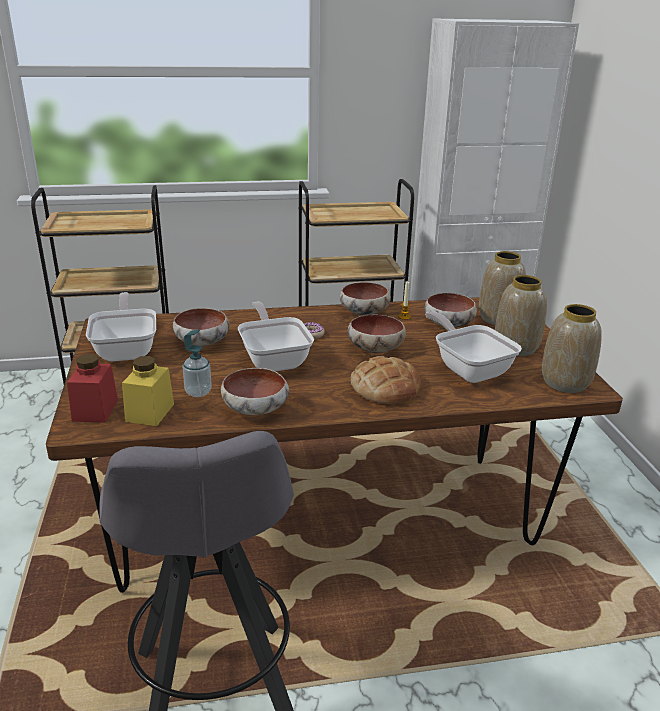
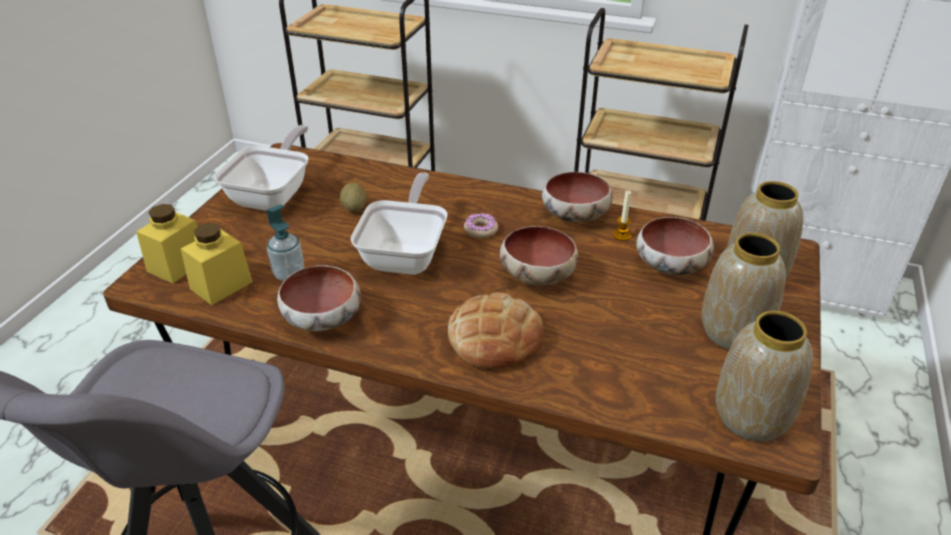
camera: 30 degrees right, 10 degrees up
red jar [67,354,118,423] -> yellow jar [136,204,198,283]
bowl [173,308,230,346] -> potato [340,183,367,212]
frying pan [425,311,522,383] -> none

